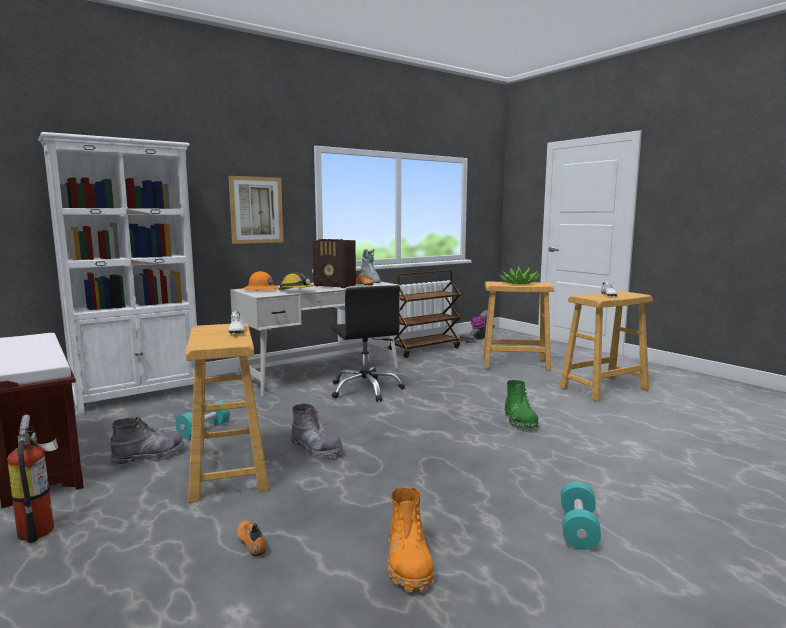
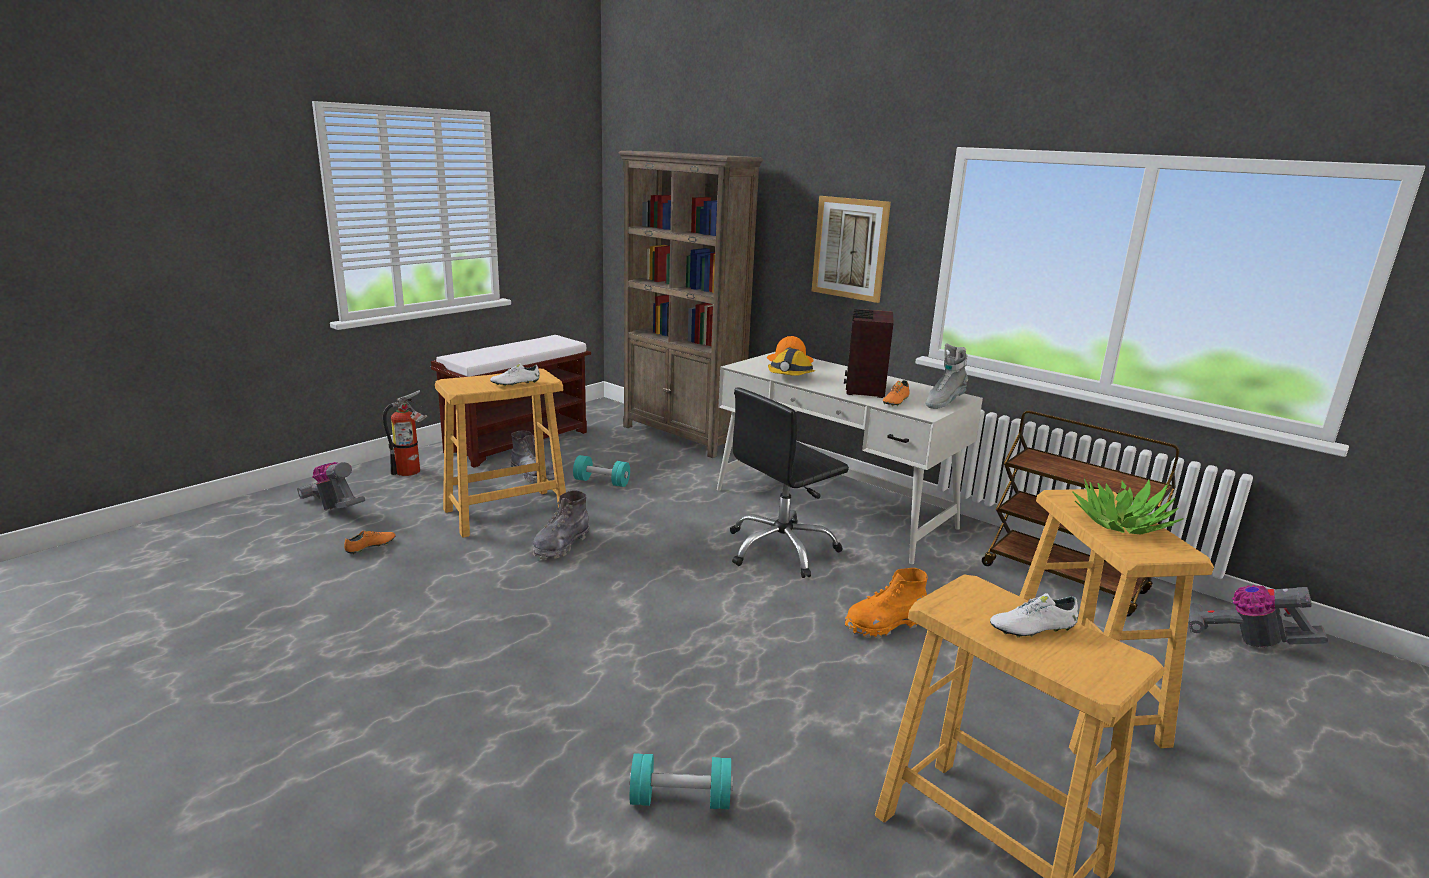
camera: 75 degrees right, 10 degrees up
white bookcase [38,132,197,415] -> brown bookcase [618,151,763,458]
orange boot [388,487,434,592] -> orange boot moved to [845,568,928,638]
green boot [505,380,539,430] -> none
turquoise dumbbell [561,481,601,550] -> turquoise dumbbell moved to [629,753,733,809]
none -> vacuum cleaner [297,462,365,510]

